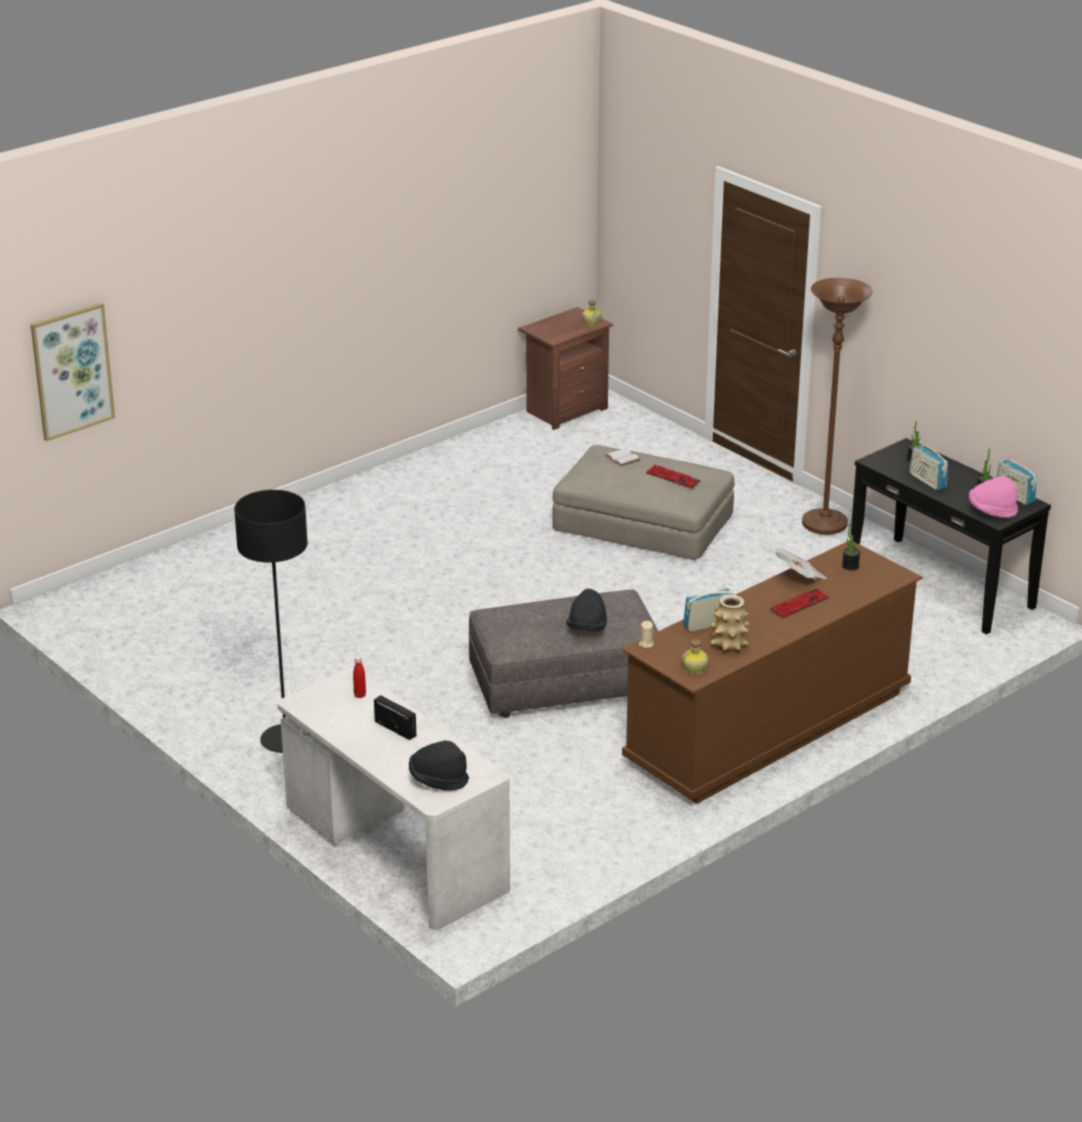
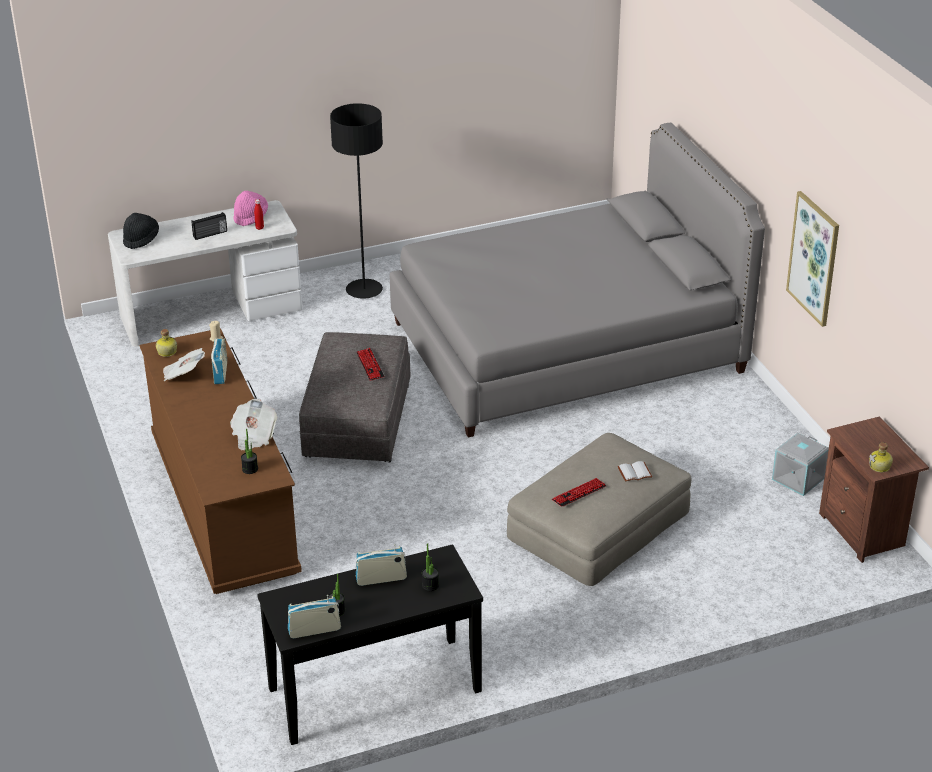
camera: 110 degrees right, 5 degrees up
picture [31,303,115,441] -> picture moved to [786,191,839,327]
black hat [566,589,607,631] -> none
vase [710,594,750,652] -> newspaper [163,348,205,381]
keyboard [770,589,829,618] -> keyboard moved to [357,348,384,381]
brown floor lamp [802,278,873,535] -> none
pink hat [969,476,1018,518] -> pink hat moved to [233,190,268,226]
none -> grey bed [390,123,765,437]
none -> grey storage box [772,433,829,496]

